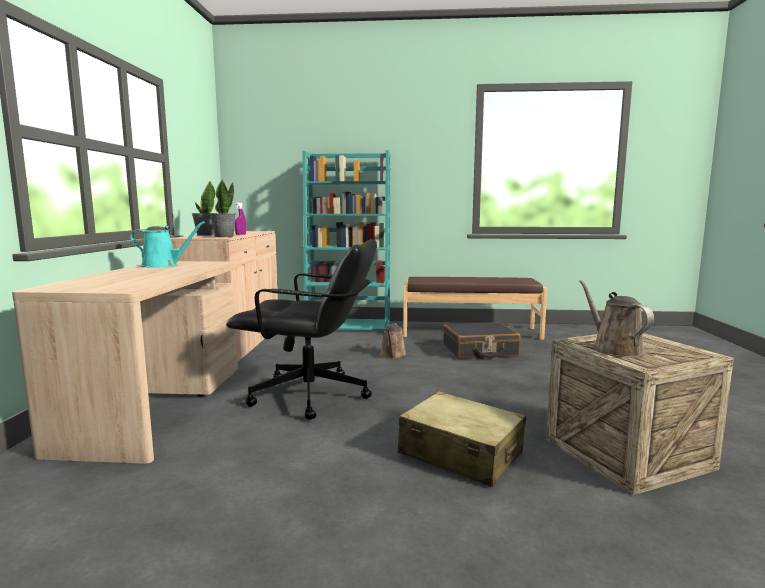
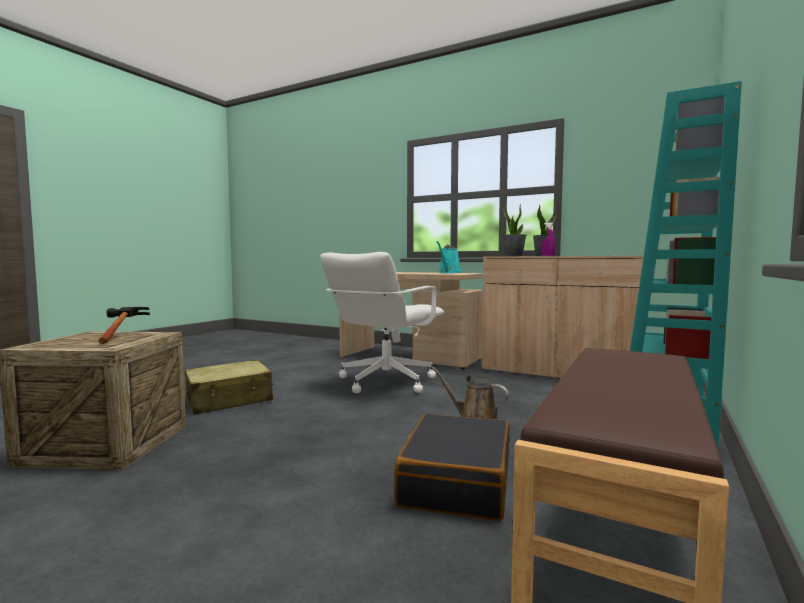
camera: 115 degrees right, 5 degrees down
black office chair [226,239,377,420] -> white office chair [320,252,444,393]
brown watering can [579,280,654,358] -> hammer [99,307,150,344]

